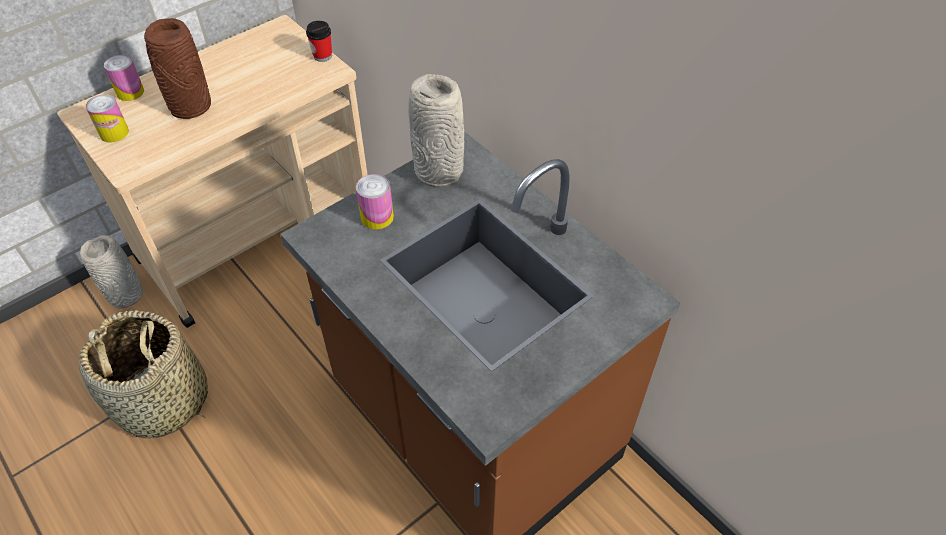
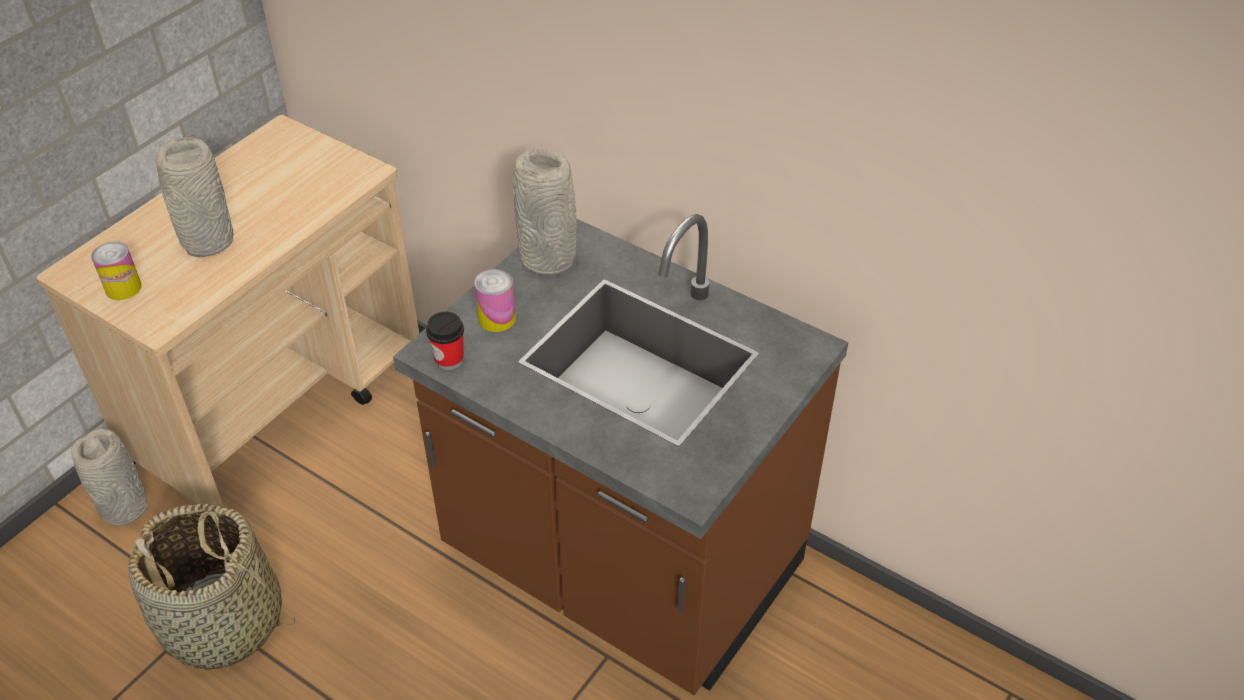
camera: 15 degrees left, 5 degrees down
can [104,55,144,101] -> none
brown vase [144,18,211,119] -> grey vase [155,137,233,257]
cup [306,21,332,62] -> cup moved to [426,312,464,370]

